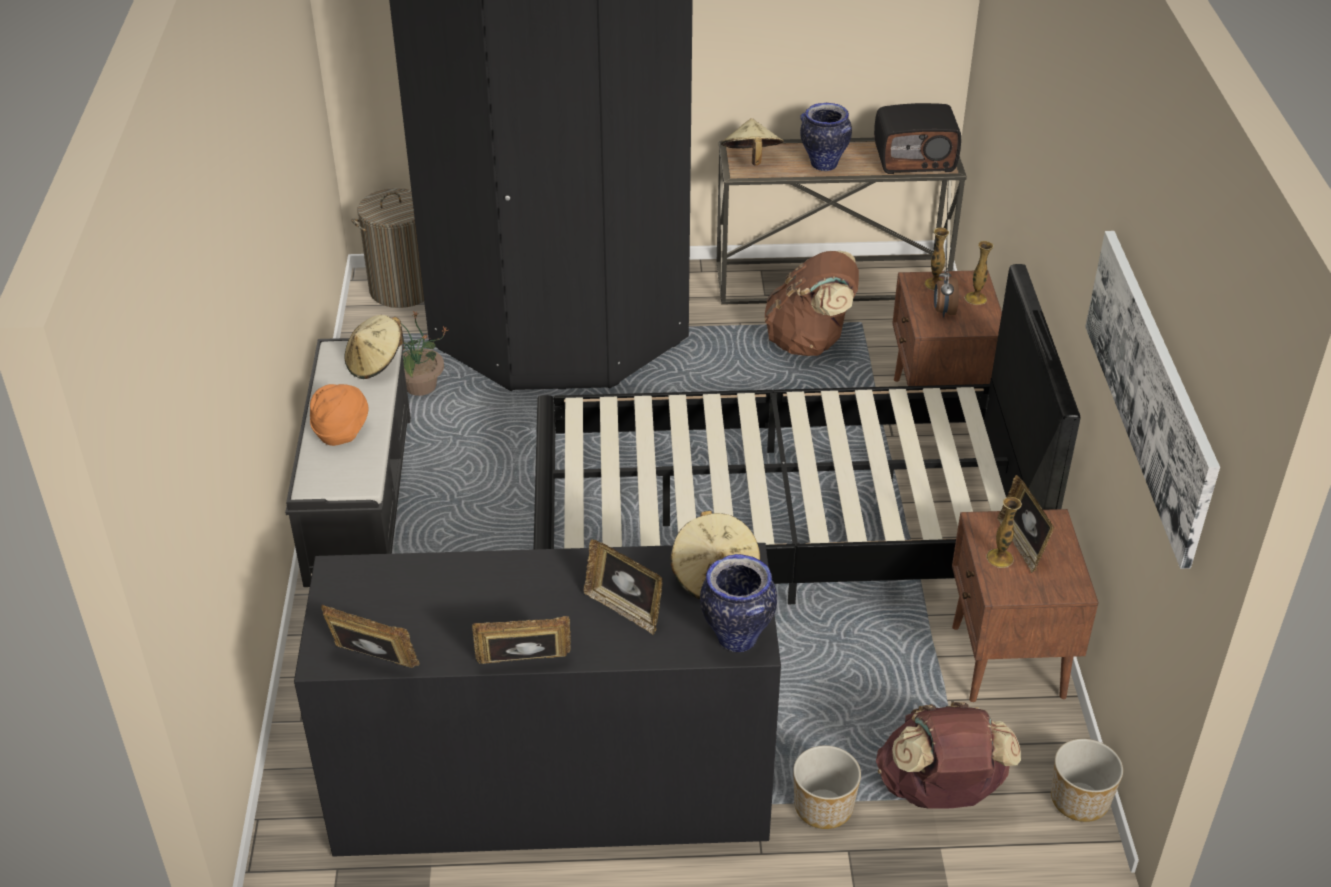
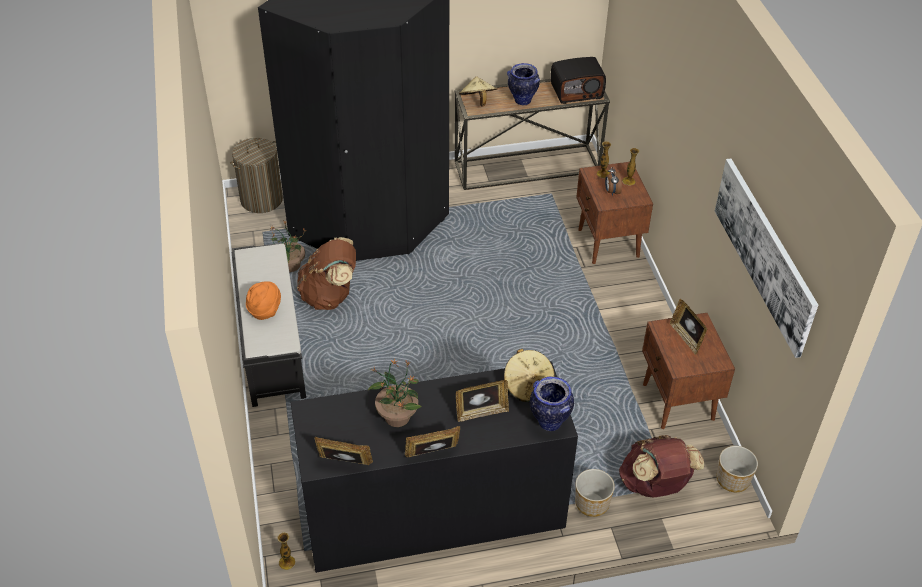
camera: 10 degrees left, 5 degrees up
beige hat [344,315,404,379] -> none
black bed [533,264,1080,604] -> none
picture frame [584,539,663,635] -> picture frame turned 45 degrees counterclockwise [456,380,509,422]
brown backpack [764,251,859,356] -> brown backpack moved to [297,237,356,310]
vase [986,497,1022,568] -> vase moved to [277,533,296,570]
none -> potted plant [368,359,422,427]

